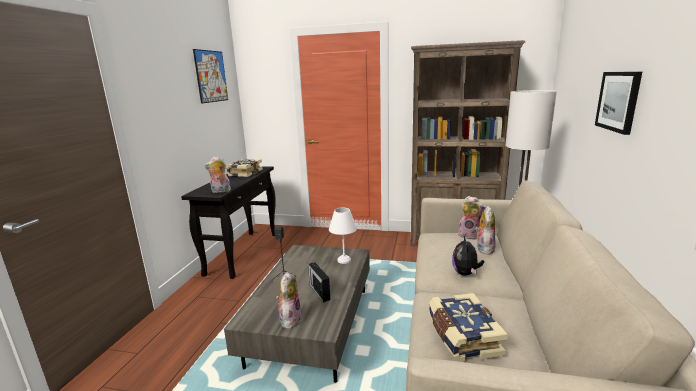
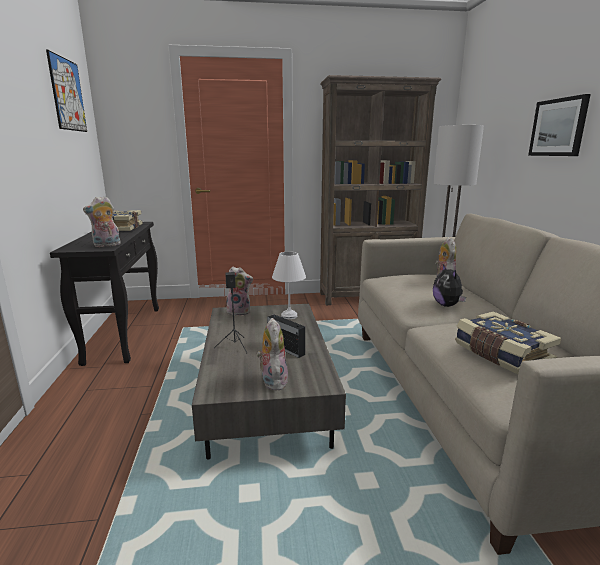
camera: 20 degrees left, 0 degrees up
plush toy [458,196,486,240] -> plush toy moved to [226,267,253,316]

